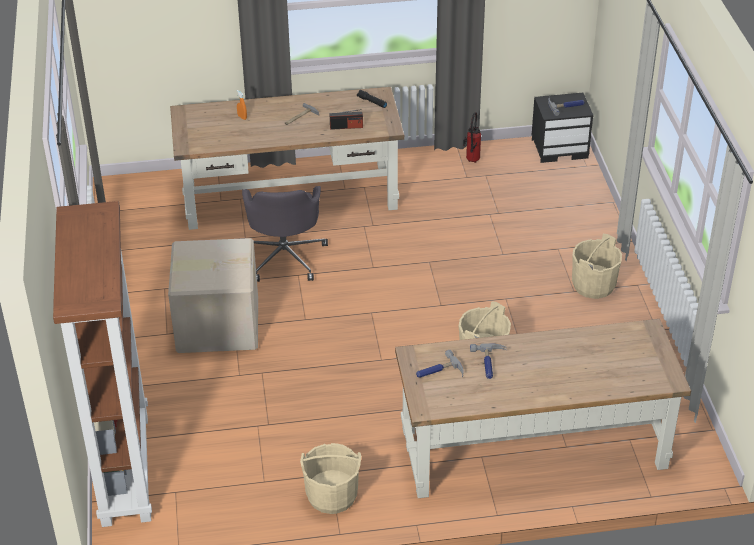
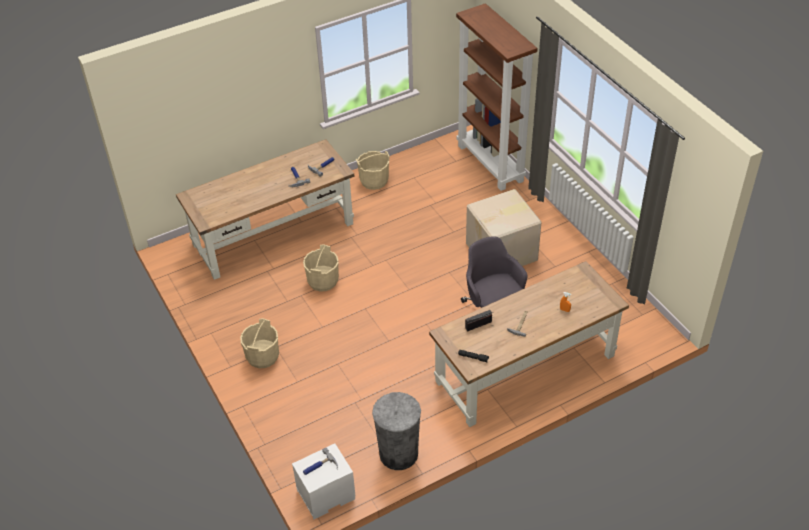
camera: 160 degrees right, 5 degrees up
fire extinguisher [463,112,481,163] -> grey trash can [372,392,421,470]
black nightstand [532,93,594,163] -> white nightstand [292,443,356,519]

